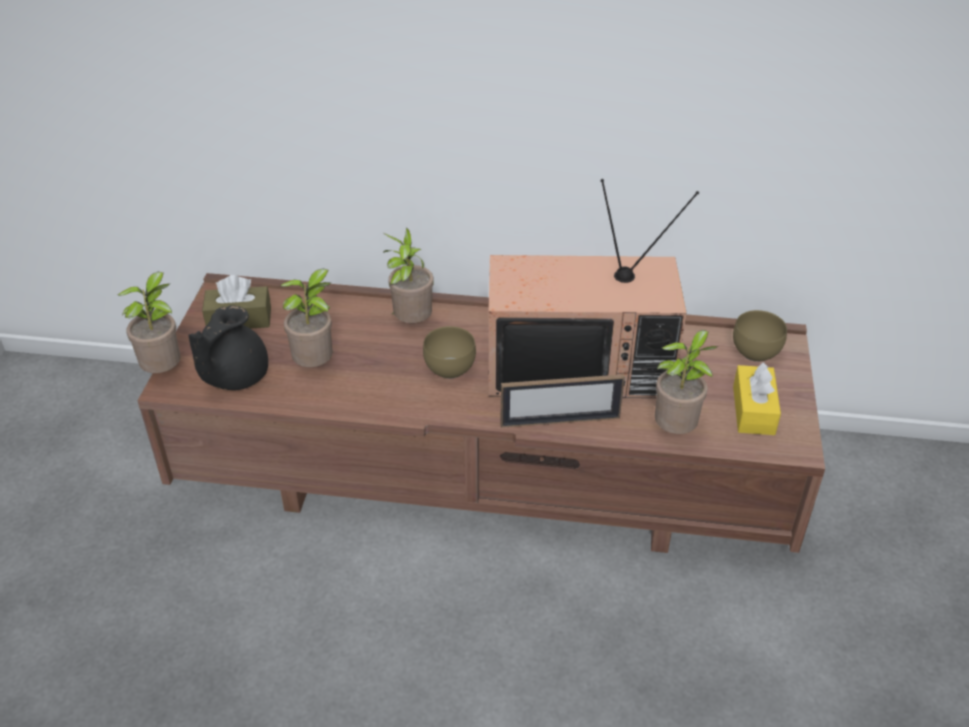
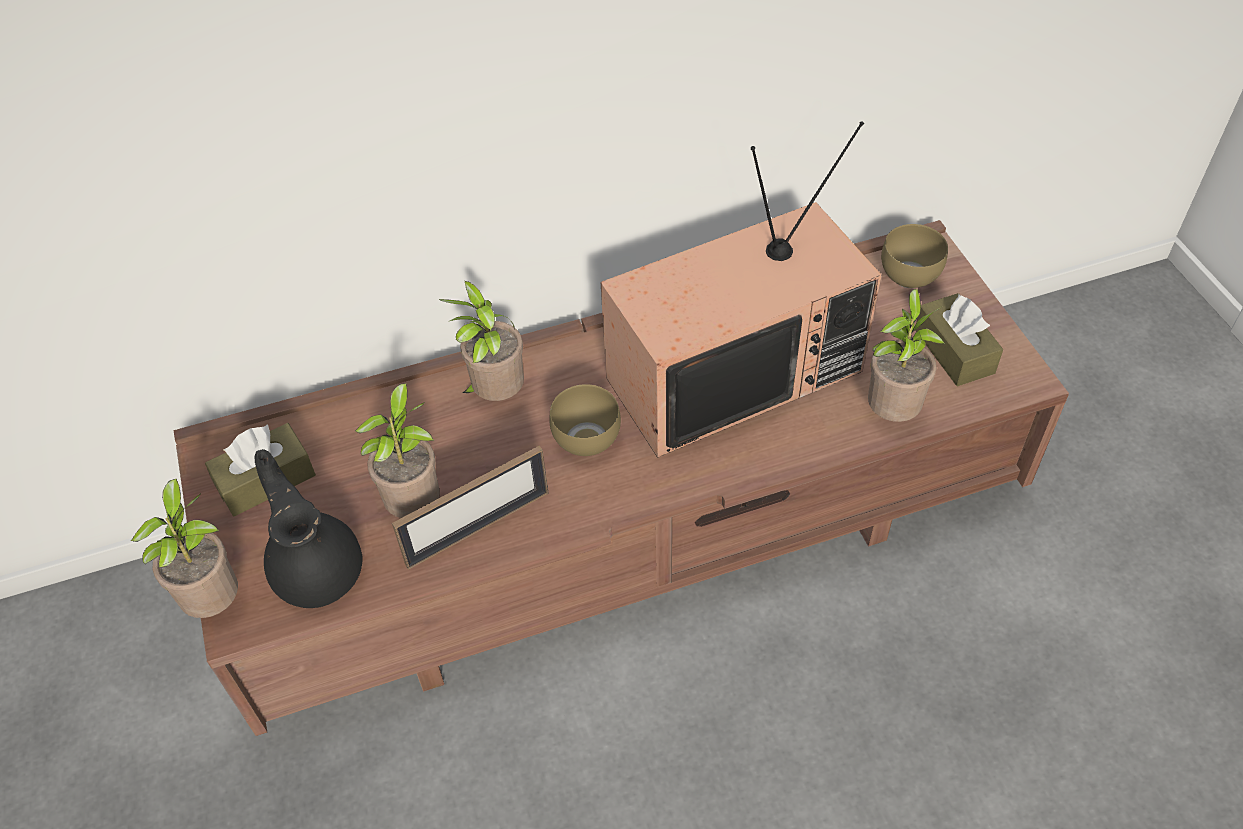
camera: 25 degrees left, 10 degrees up
black teapot [188,305,268,390] -> black teapot turned 150 degrees clockwise [255,449,362,608]
picture frame [500,374,625,428] -> picture frame moved to [392,446,548,570]
yellow tissue box [733,362,781,435] -> brown tissue box [915,293,1003,386]

